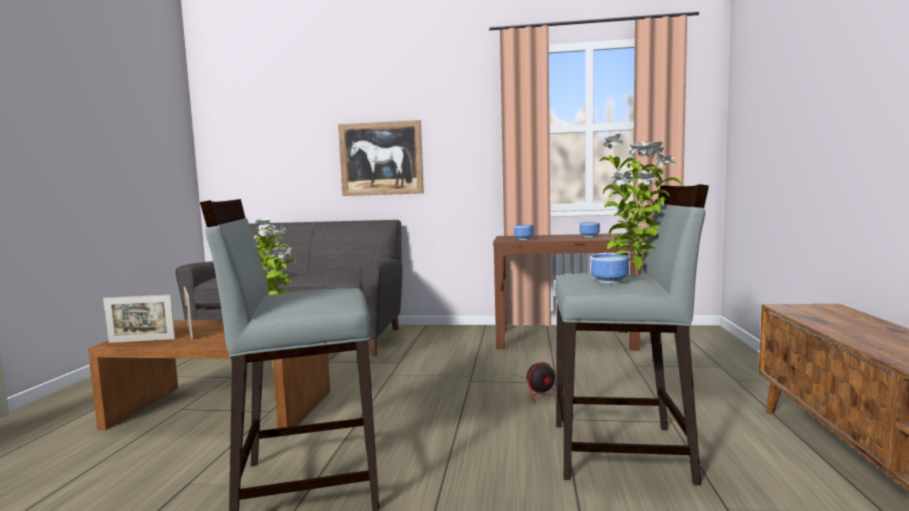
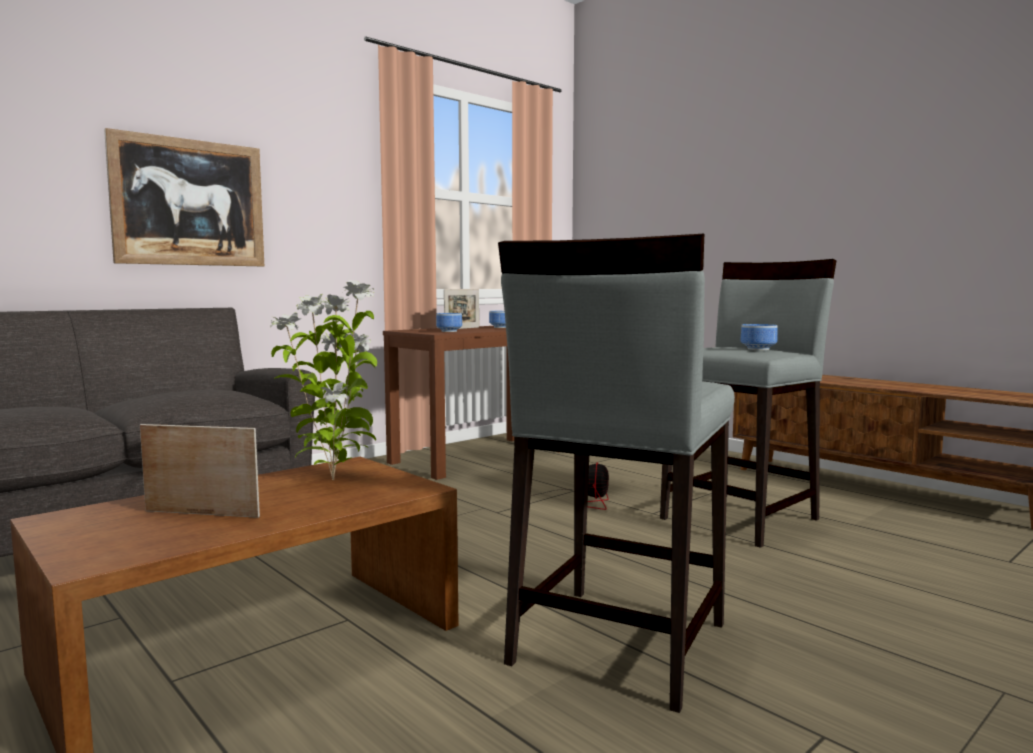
camera: 50 degrees left, 0 degrees up
picture frame [103,295,175,343] -> picture frame moved to [444,289,479,329]
potted plant [600,134,682,274] -> none

